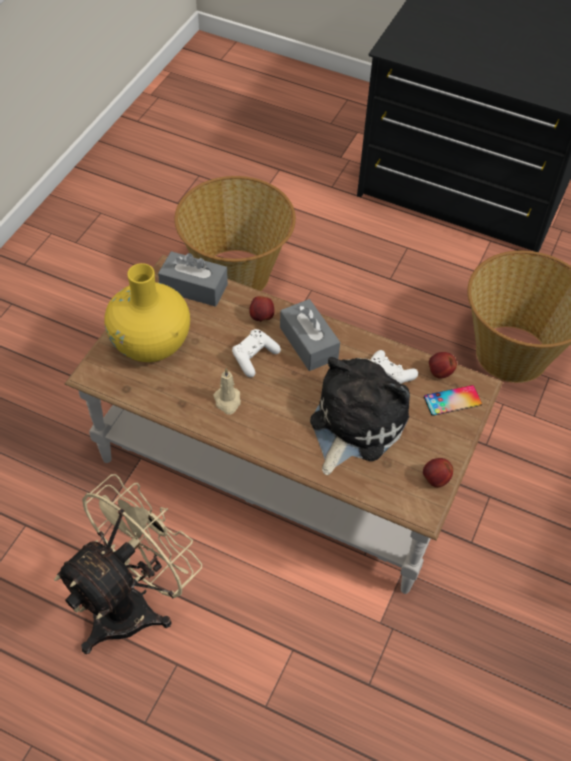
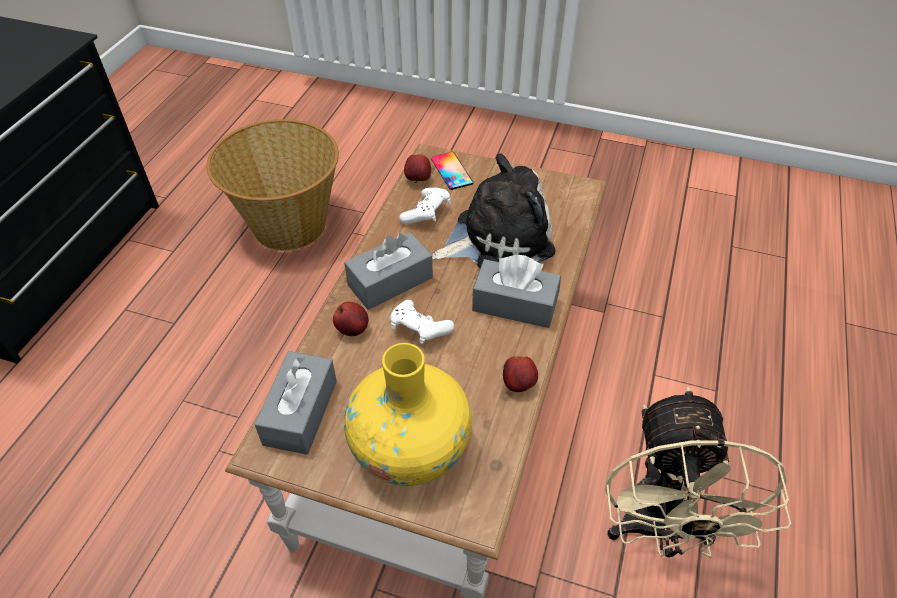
camera: 95 degrees left, 5 degrees down
beige fan [54,474,202,654] -> beige fan turned 120 degrees counterclockwise [605,386,791,558]
basket [174,176,296,291] -> none
beige candle [213,368,241,415] -> none
plush toy [310,357,410,475] -> plush toy turned 135 degrees clockwise [432,153,556,268]
apple [423,458,453,488] -> apple moved to [503,356,538,392]
none -> grey tissue box [472,255,561,328]

